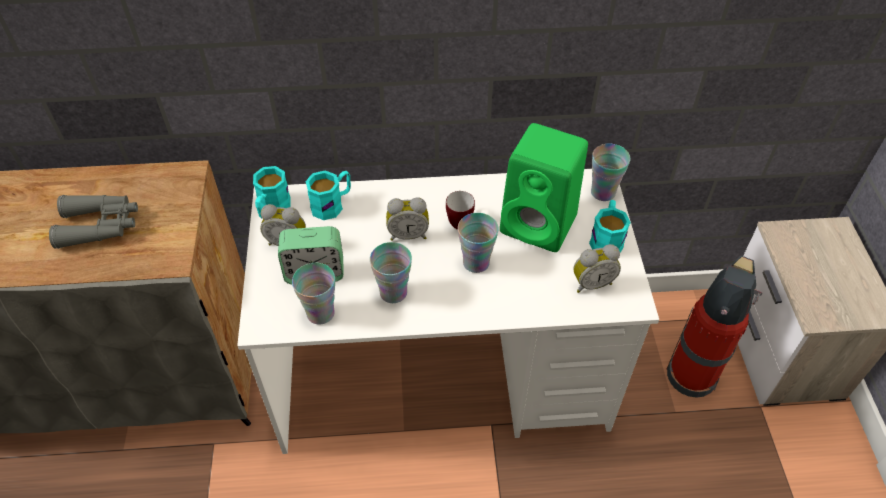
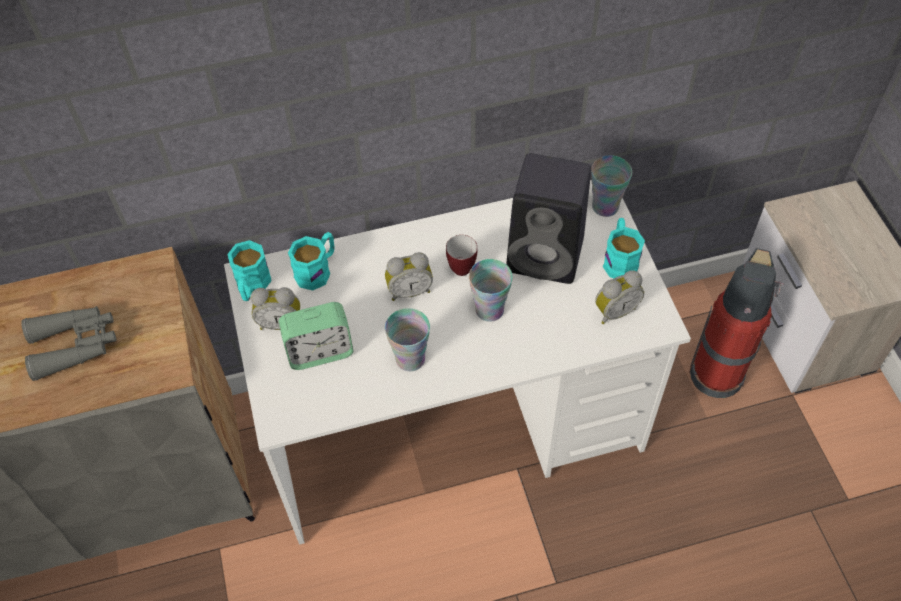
camera: 10 degrees left, 5 degrees up
cup [292,263,335,324] -> none
green speaker [500,123,588,252] -> black speaker [506,153,591,284]

